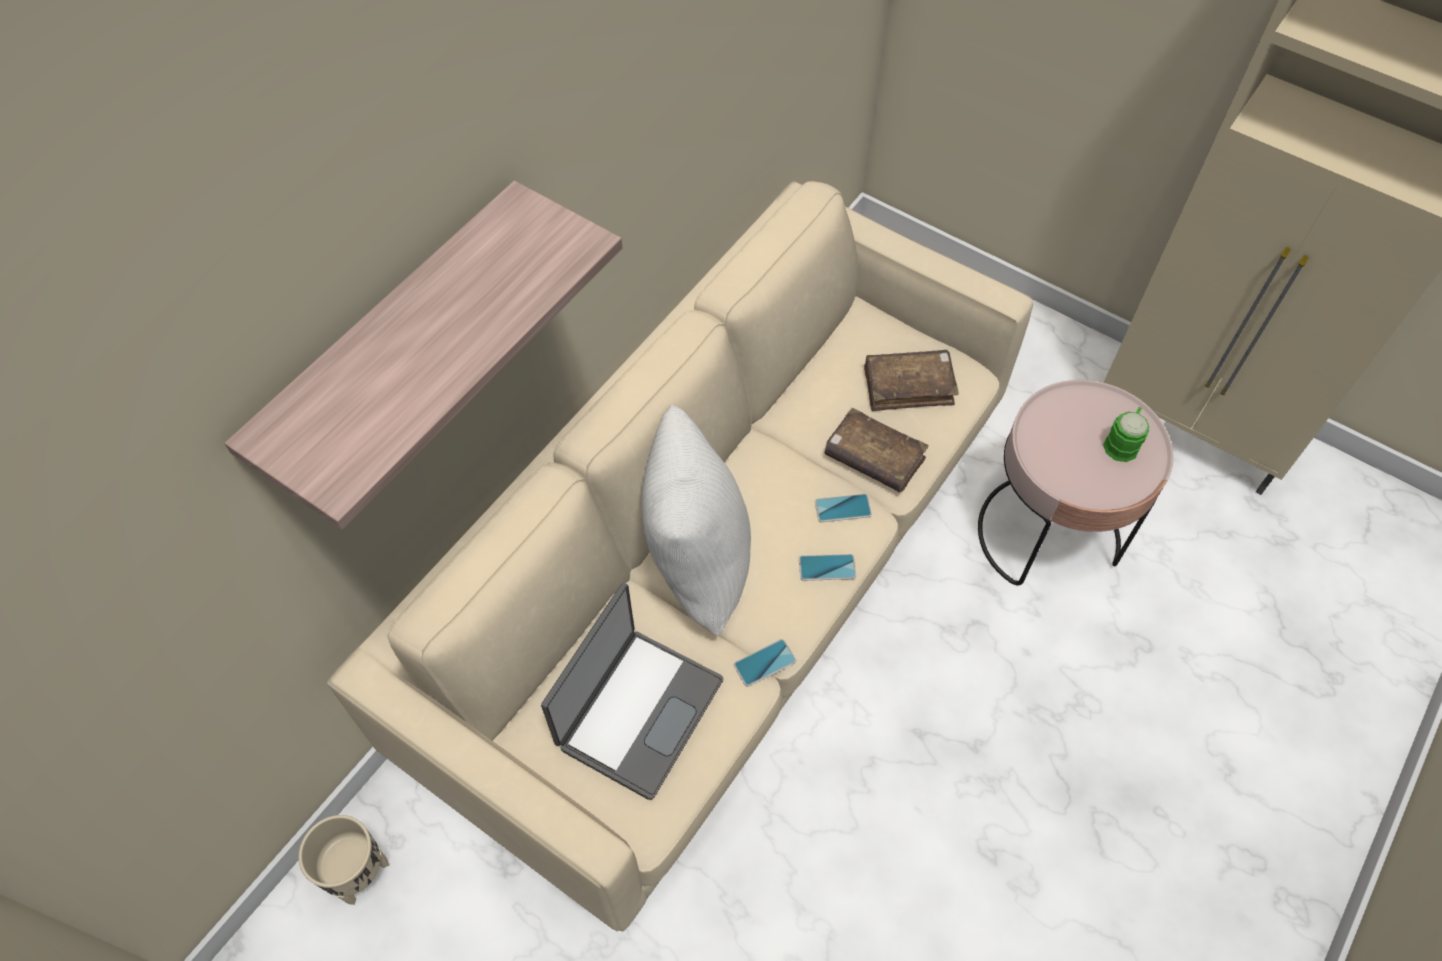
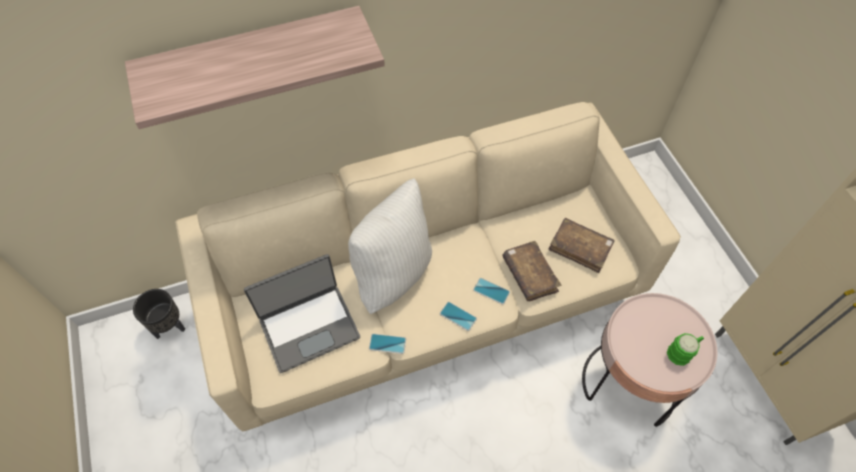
camera: 35 degrees right, 0 degrees up
beige planter [298,815,389,905] -> black planter [133,289,185,339]

